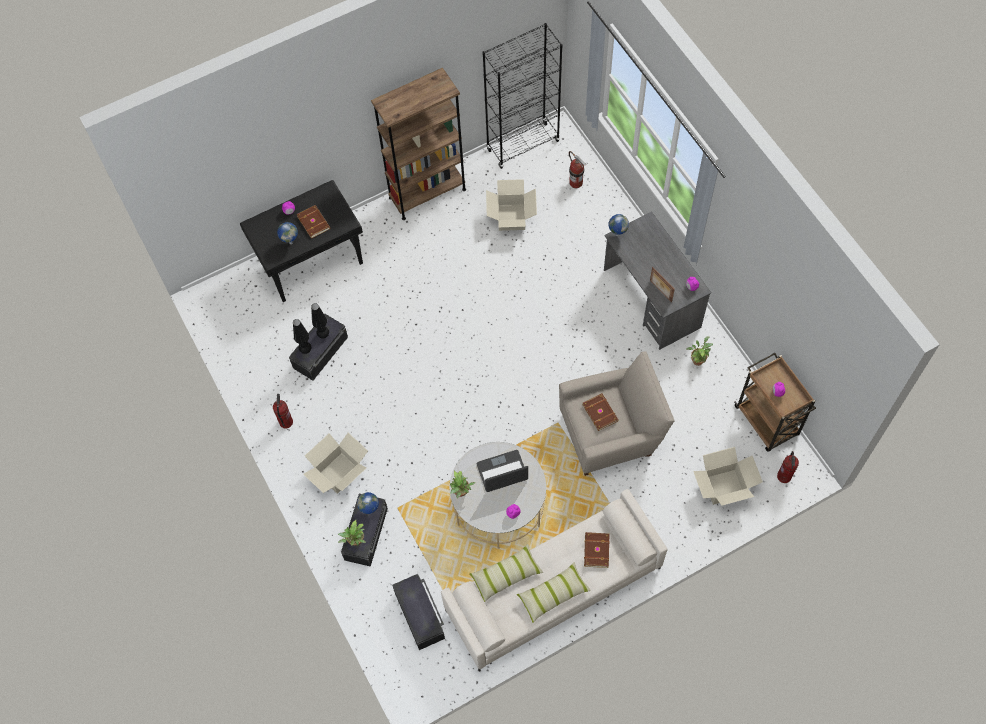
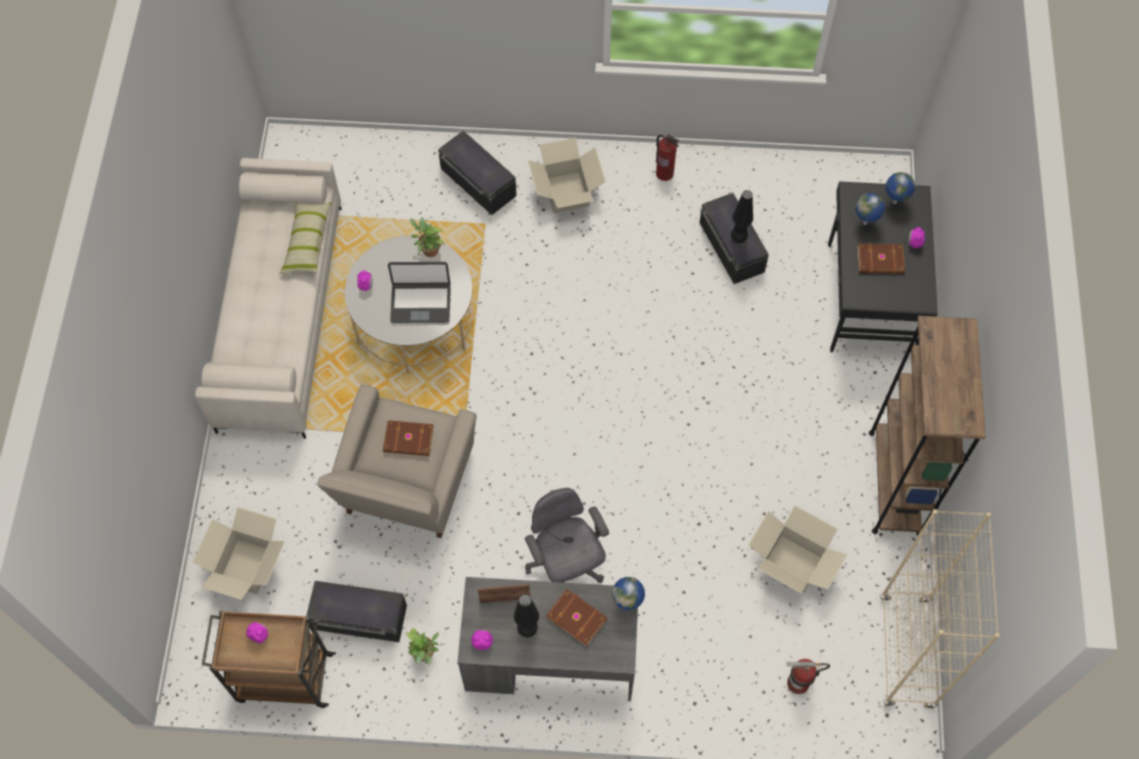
camera: 120 degrees right, 0 degrees up
black table lamp [293,319,311,354] -> black table lamp moved to [514,594,539,637]
potted plant [338,520,366,546] -> none
globe [357,492,379,514] -> globe moved to [886,172,915,204]
black storage box [392,574,445,650] -> black storage box moved to [306,581,407,642]
laptop [477,450,528,492] -> laptop turned 75 degrees clockwise [388,262,451,323]
black bookcase [482,23,563,169] -> beige bookcase [880,509,1000,709]
pillow [517,562,591,622] -> none
brown book [584,532,610,568] -> brown book moved to [546,589,608,647]
fire extinguisher [777,451,799,483] -> none
none -> grey office chair [525,488,609,583]

